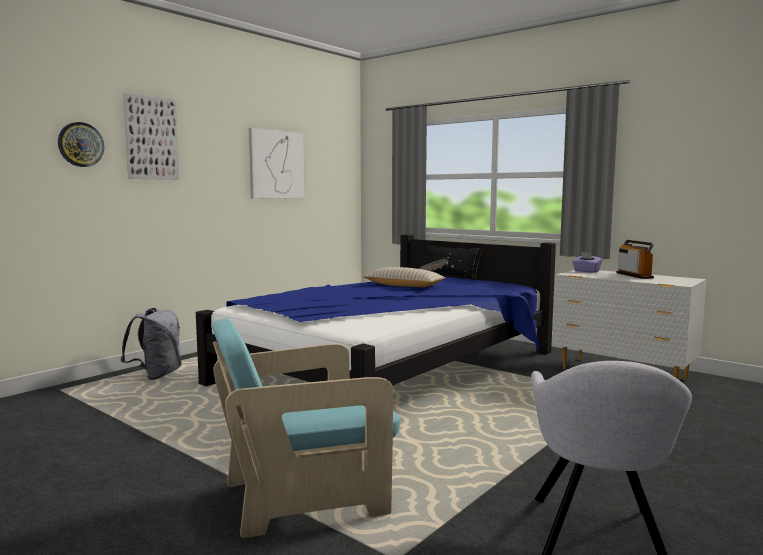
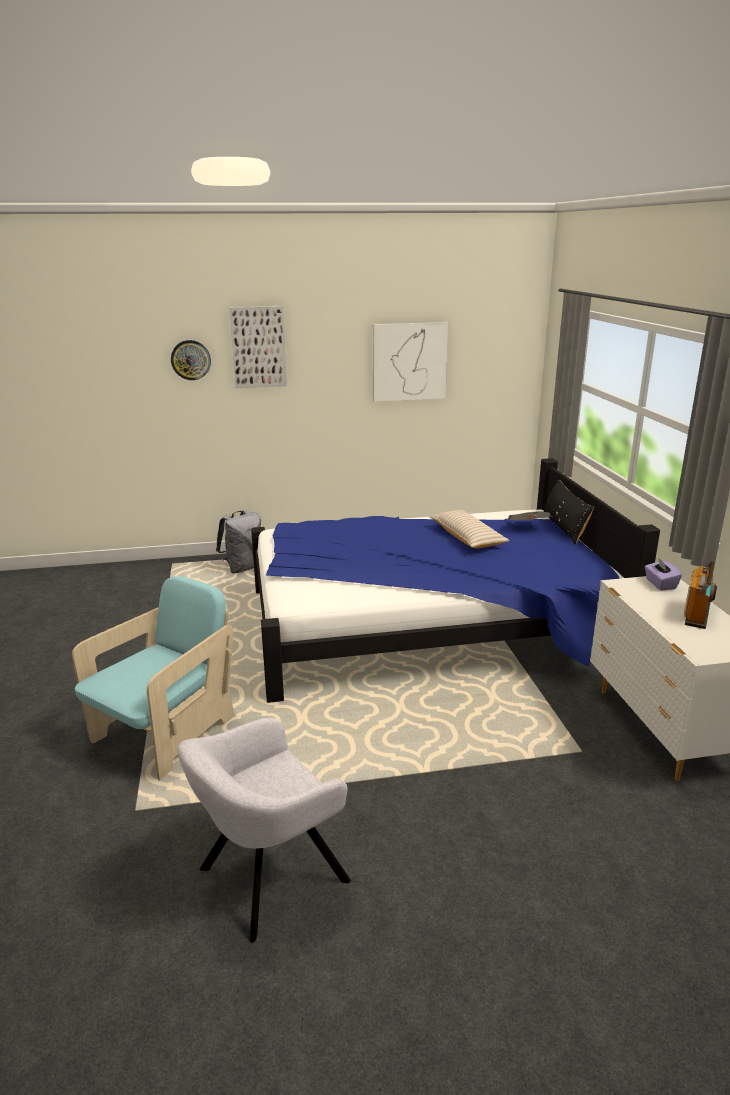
camera: 40 degrees right, 15 degrees up
turquoise armchair [212,318,400,538] -> turquoise armchair turned 105 degrees clockwise [72,576,234,780]

